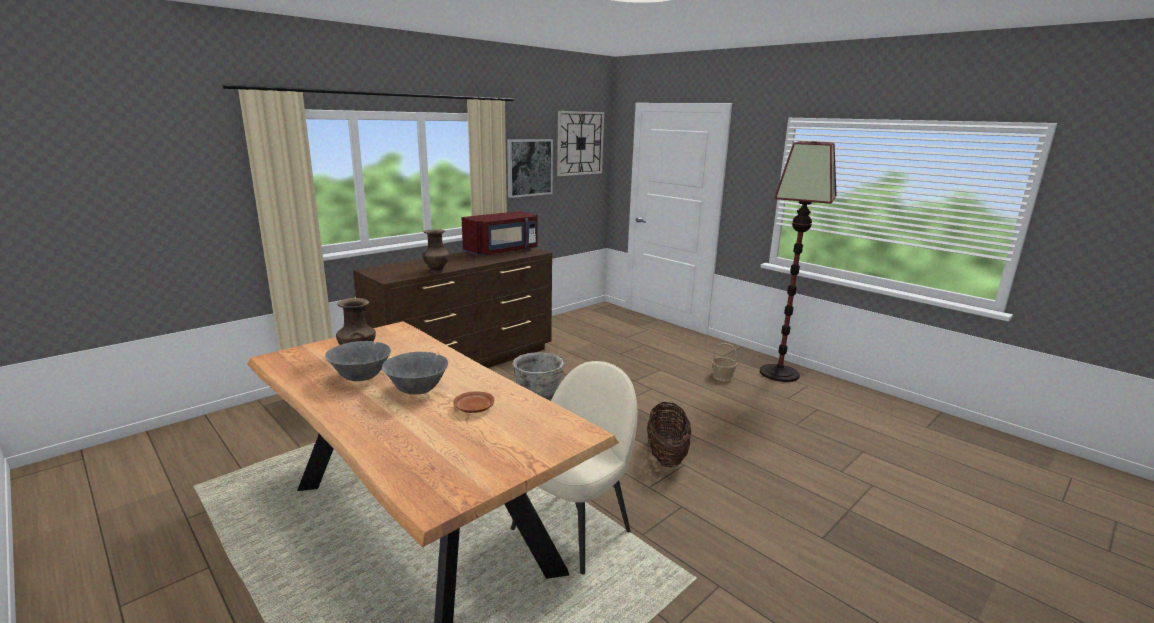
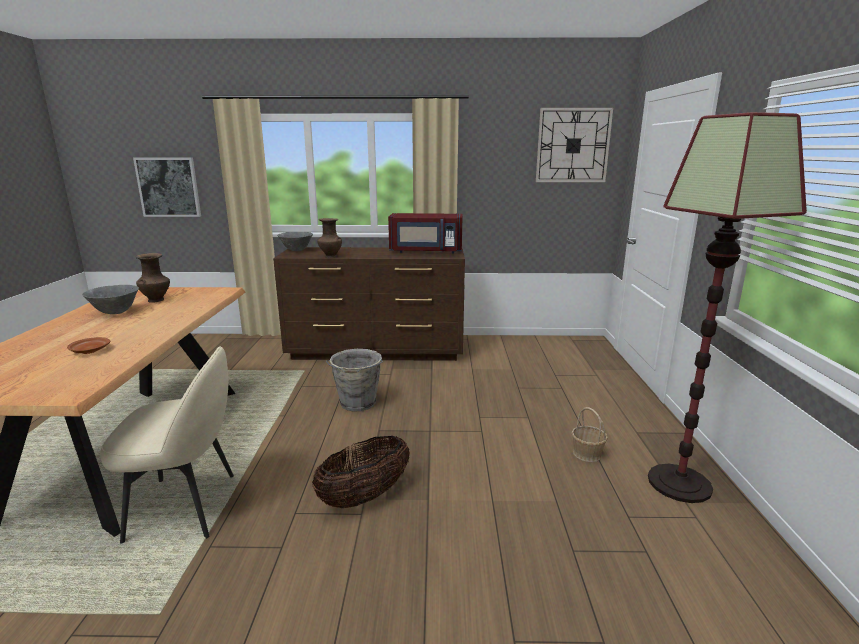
camera: 45 degrees right, 0 degrees up
grey bowl [382,352,448,395] -> grey bowl moved to [277,232,313,251]
picture [507,139,553,198] -> picture moved to [133,158,201,217]

